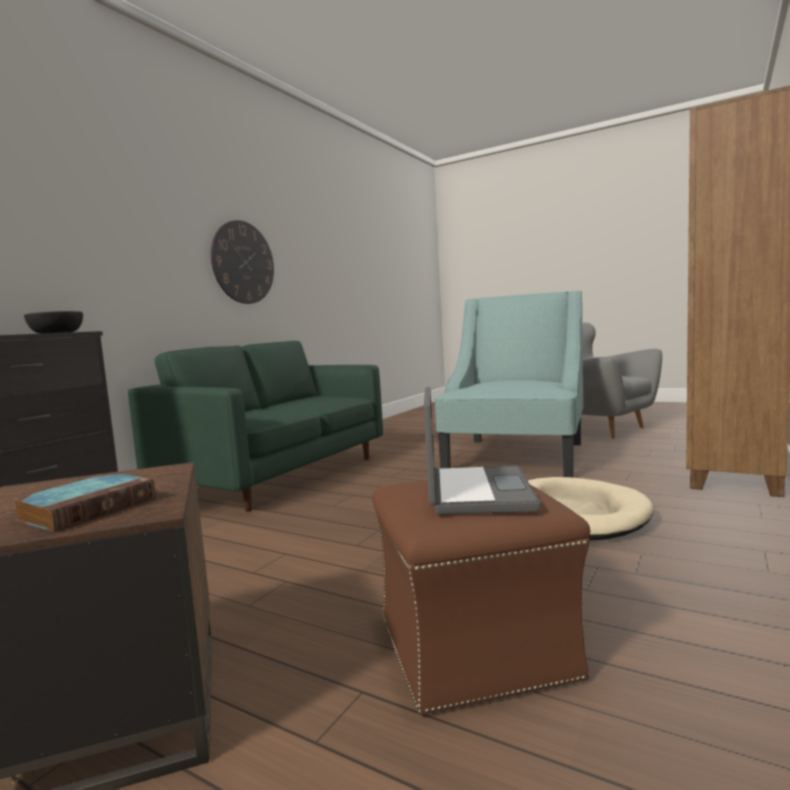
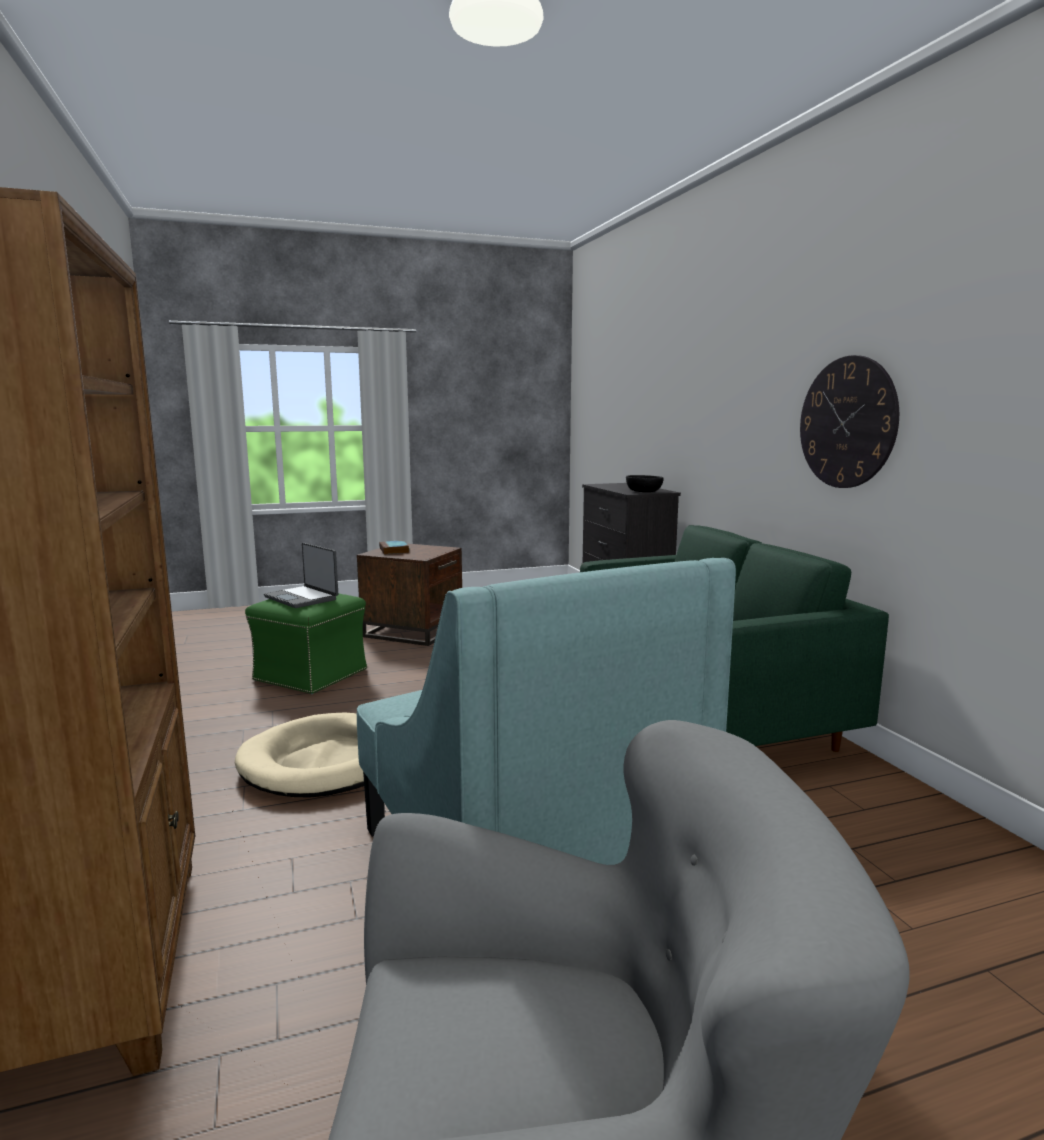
camera: 130 degrees right, 5 degrees up
brown ottoman [372,480,590,715] -> green ottoman [245,593,367,694]

